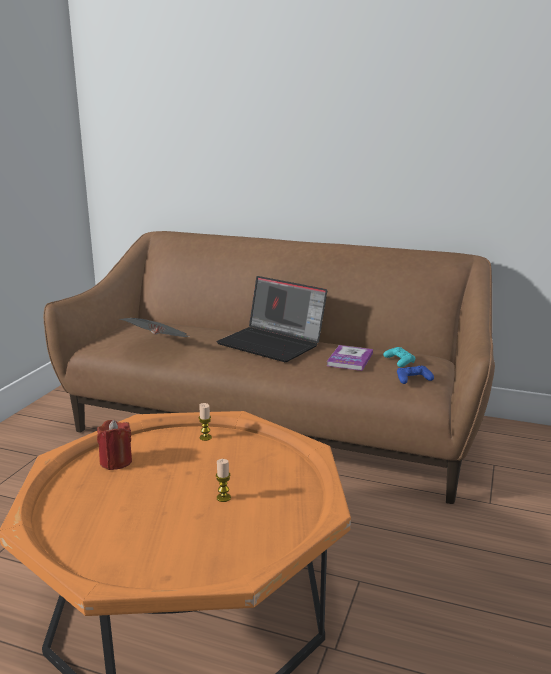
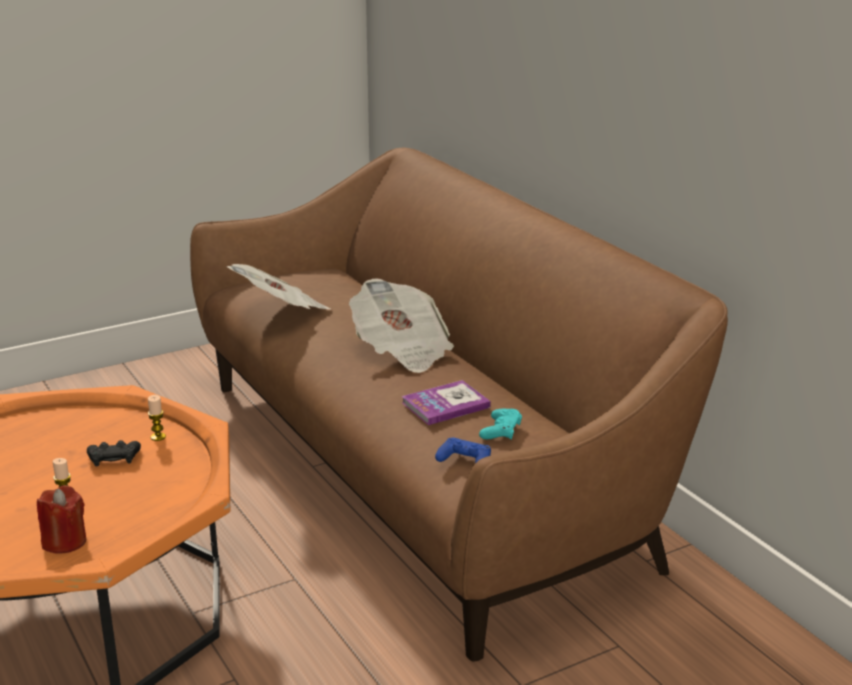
camera: 40 degrees right, 5 degrees up
red candle [97,420,132,470] -> red candle moved to [37,485,86,554]
laptop [217,276,327,362] -> newspaper [349,279,454,373]
none -> black game controller [87,440,141,467]

